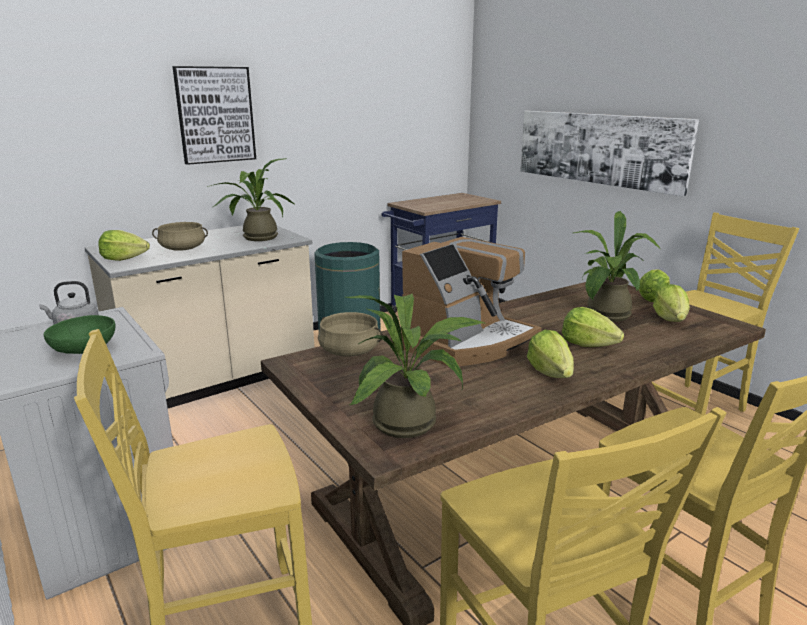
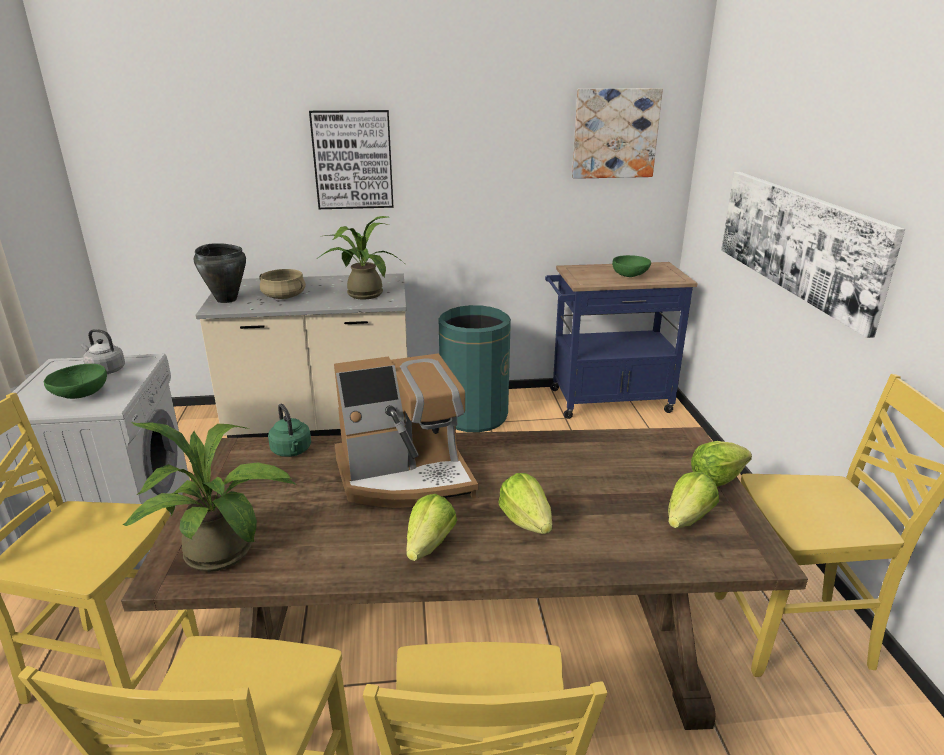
camera: 30 degrees right, 5 degrees up
lettuce [98,230,150,261] -> black cooking pot [194,243,246,303]
beige cooking pot [318,312,383,356] -> green kettle [268,403,311,457]
potted plant [573,211,660,322] -> none
none -> picture [572,88,663,179]
none -> green bowl [612,255,651,277]

